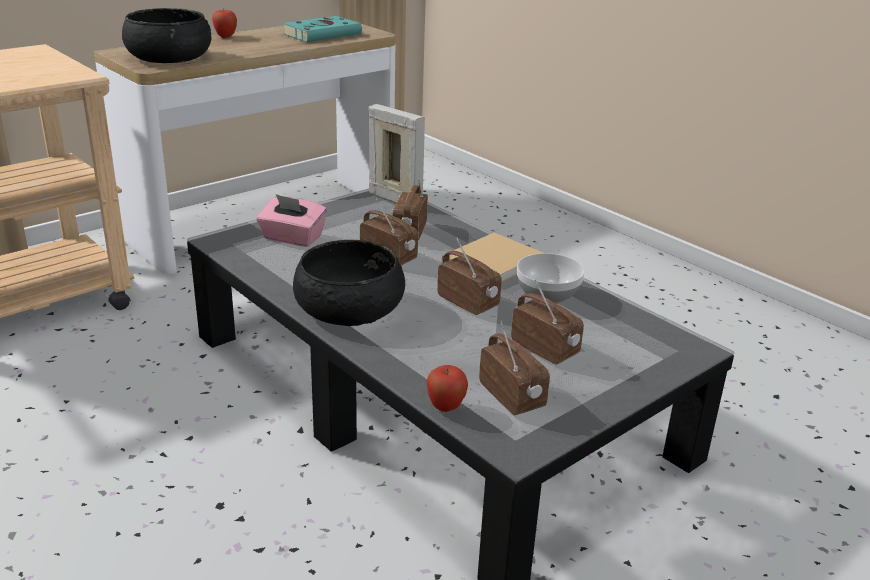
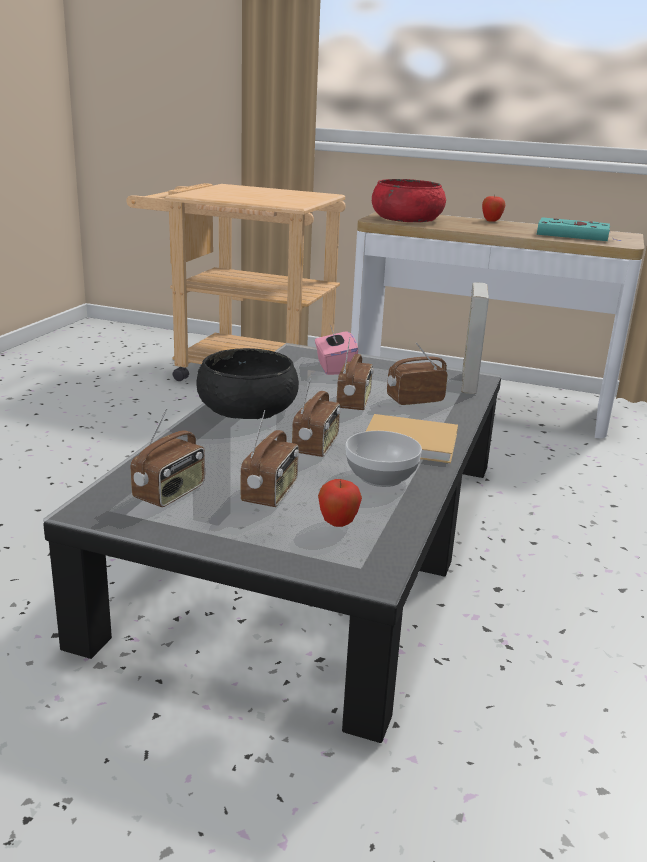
camera: 60 degrees right, 5 degrees down
black bowl [122,8,211,63] -> red bowl [372,179,446,222]
apple [426,365,468,412] -> apple moved to [318,479,362,527]

